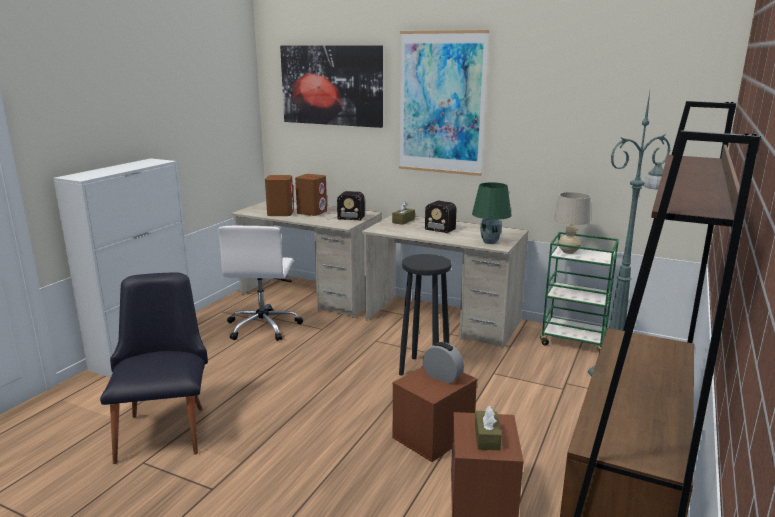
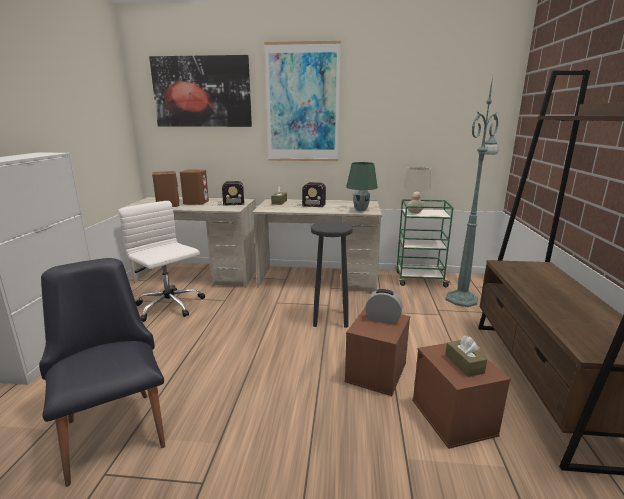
camera: 20 degrees left, 0 degrees up
white office chair [218,226,303,341] -> white office chair turned 150 degrees clockwise [118,201,205,322]

